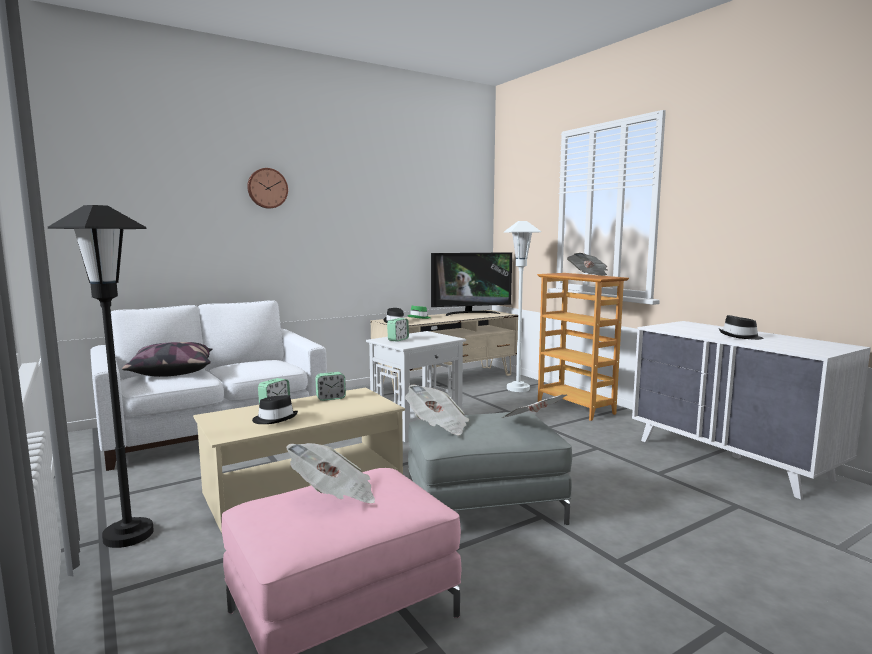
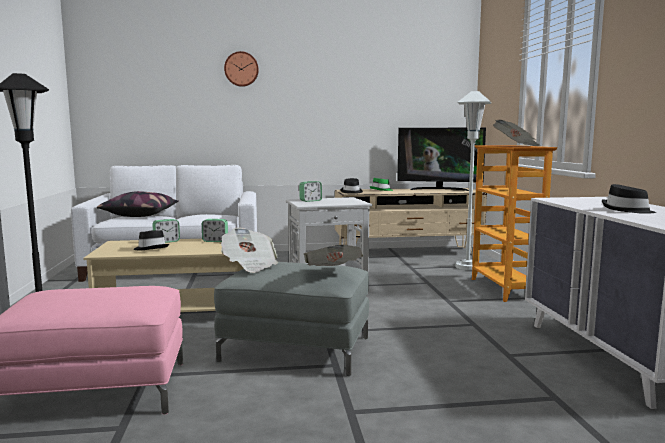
camera: 25 degrees right, 0 degrees up
newspaper [286,443,375,503] -> none

